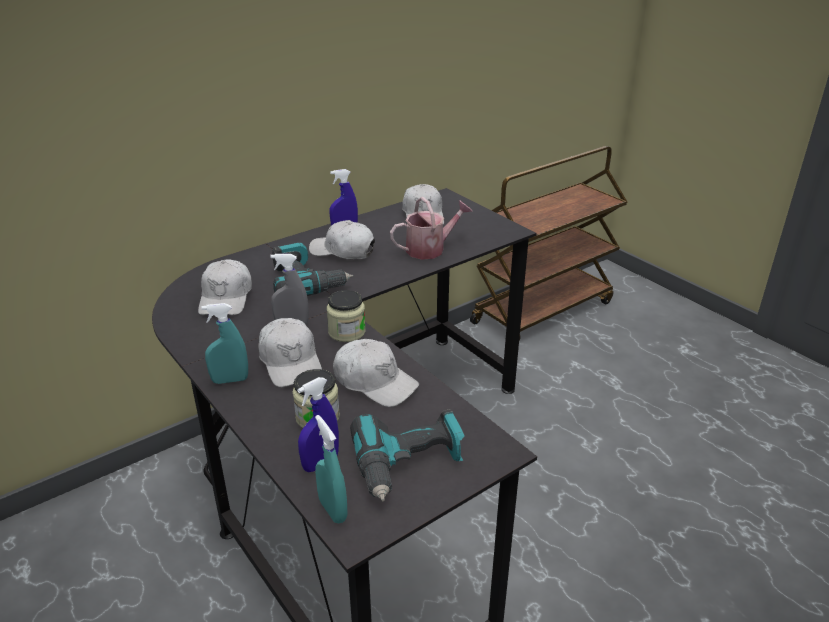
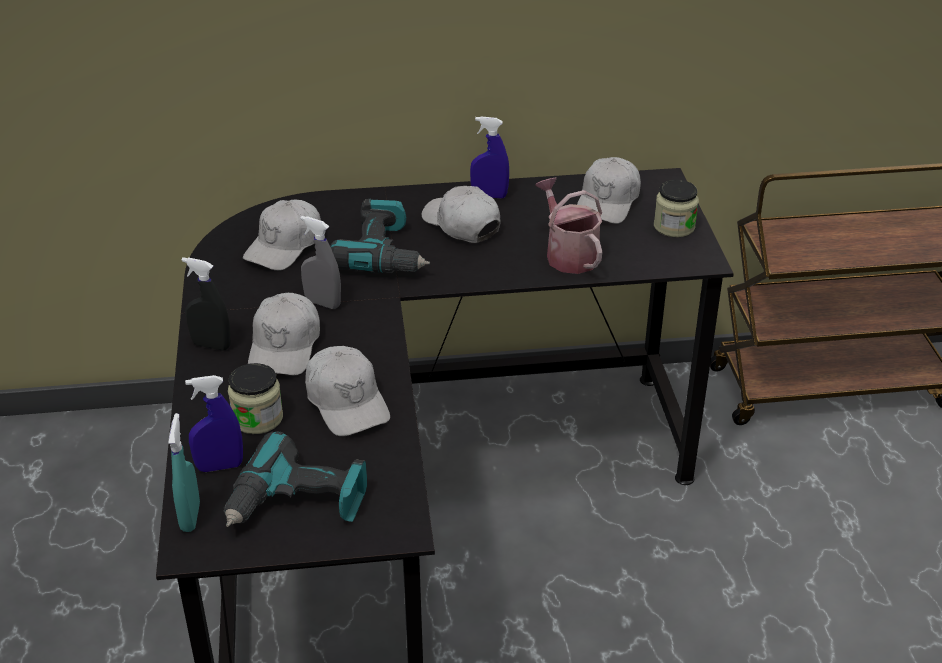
camera: 30 degrees right, 5 degrees up
turquoise spray bottle [201,303,248,384] -> black spray bottle [182,257,231,351]
jar [327,290,366,342] -> jar moved to [654,180,699,237]
watering can [390,197,473,260] -> watering can turned 120 degrees counterclockwise [535,178,603,274]

